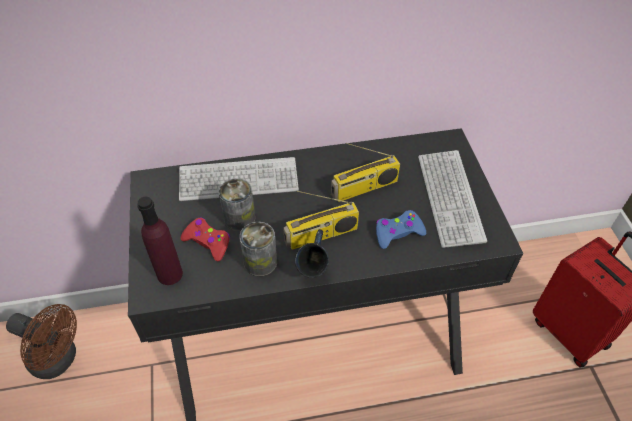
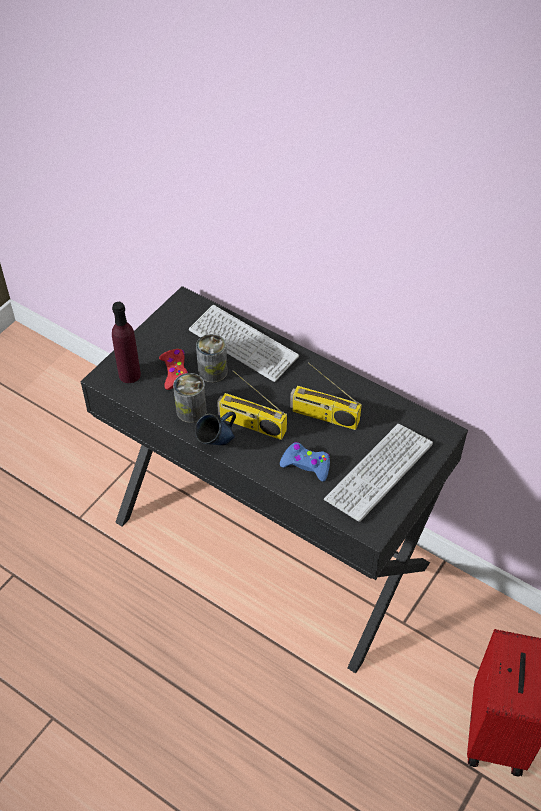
camera: 45 degrees right, 0 degrees up
brown fan [6,304,77,379] -> none

